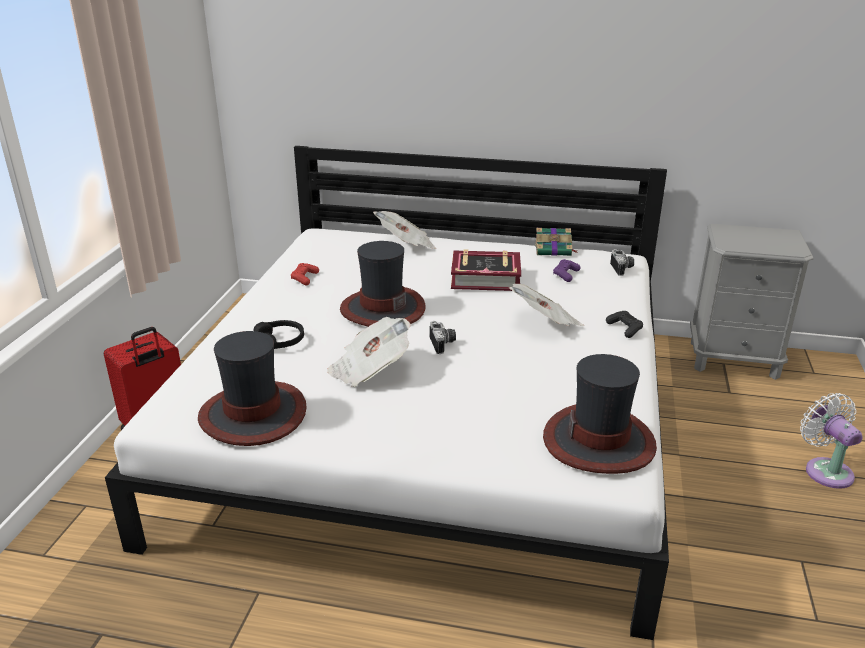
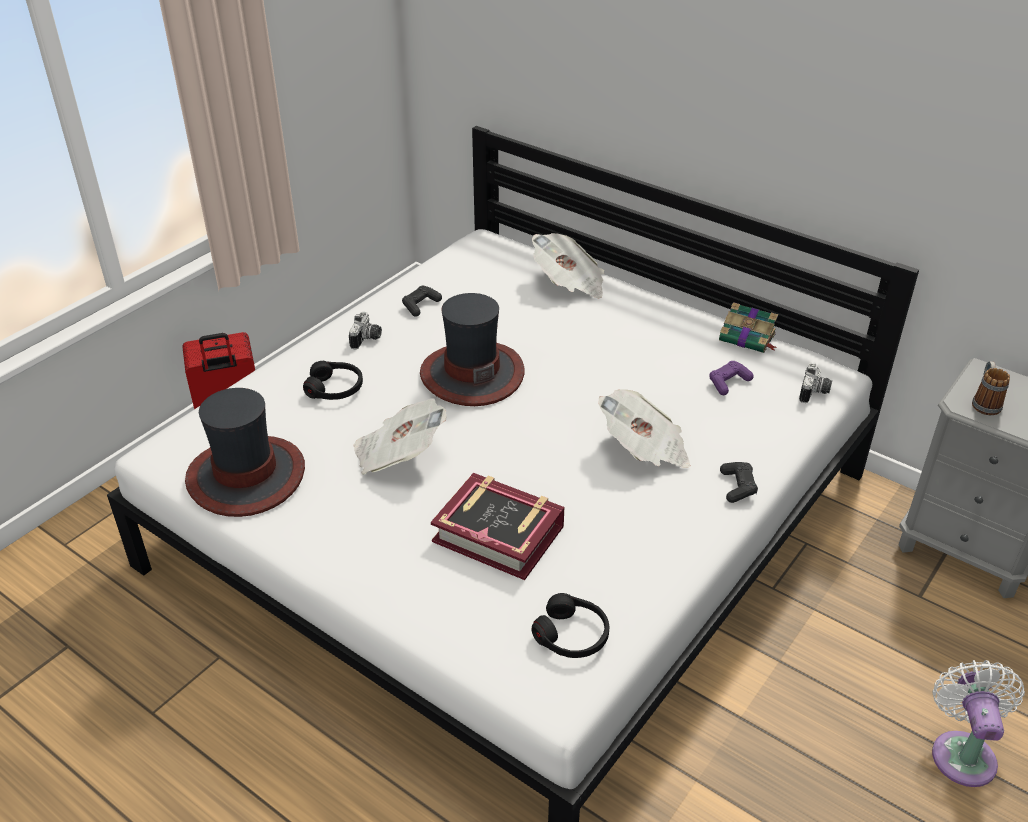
camera: 25 degrees right, 10 degrees up
red game controller [291,263,319,285] -> black game controller [402,286,442,316]
camera [430,321,456,354] -> camera moved to [349,312,382,350]
book [451,250,521,291] -> book moved to [431,473,564,580]
hat [543,354,657,474] -> black headphones [531,593,609,658]
none -> mug [972,361,1010,415]

